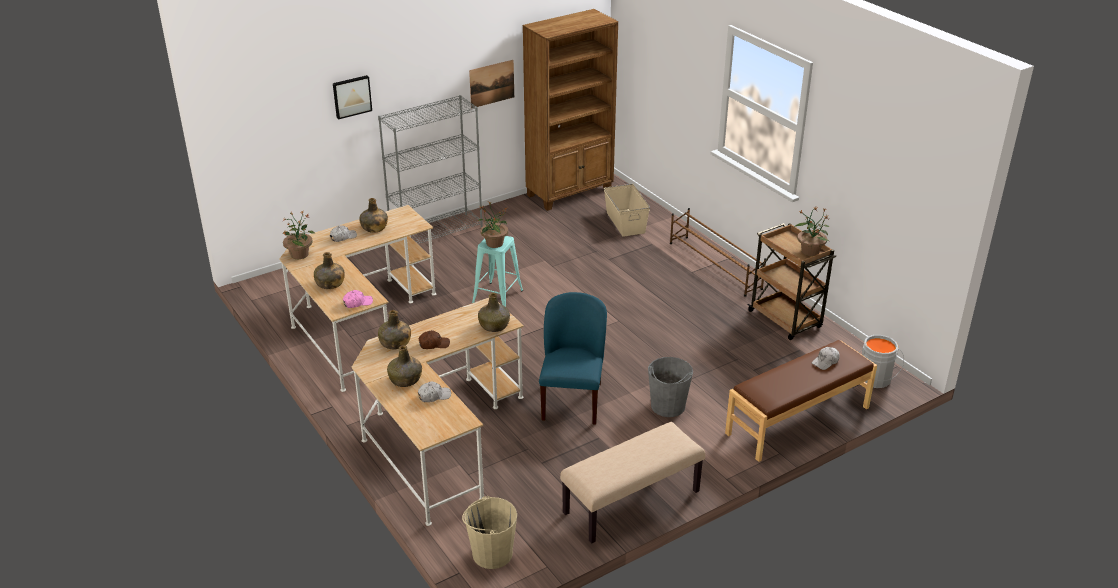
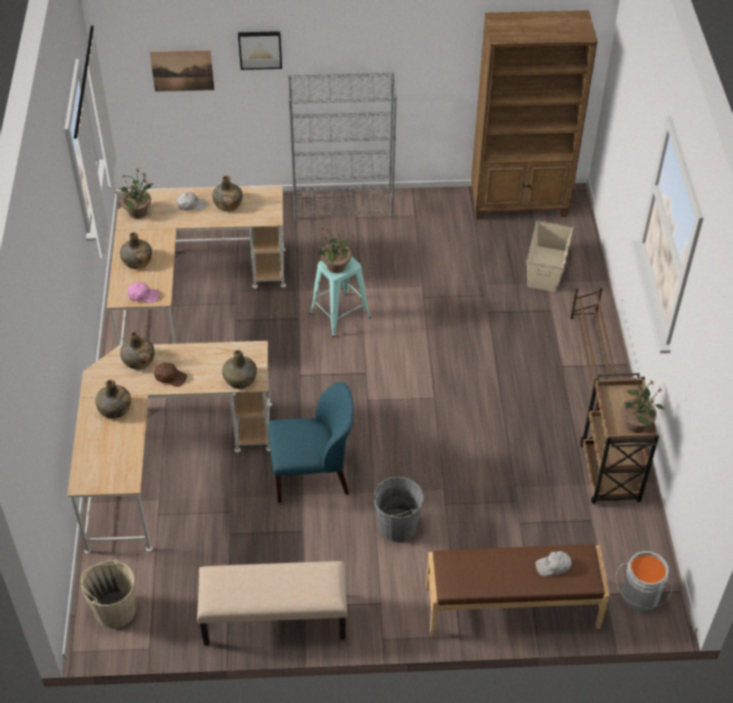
camera: 30 degrees right, 15 degrees up
white cap [418,381,451,402] -> none
picture [469,60,514,109] -> picture moved to [150,50,214,92]
blue chair [539,292,607,425] -> blue chair turned 45 degrees clockwise [268,382,354,503]

